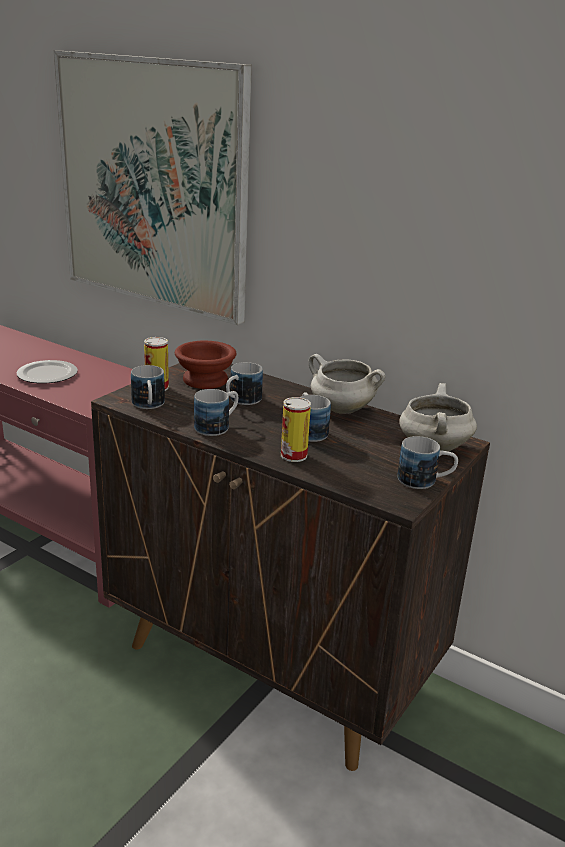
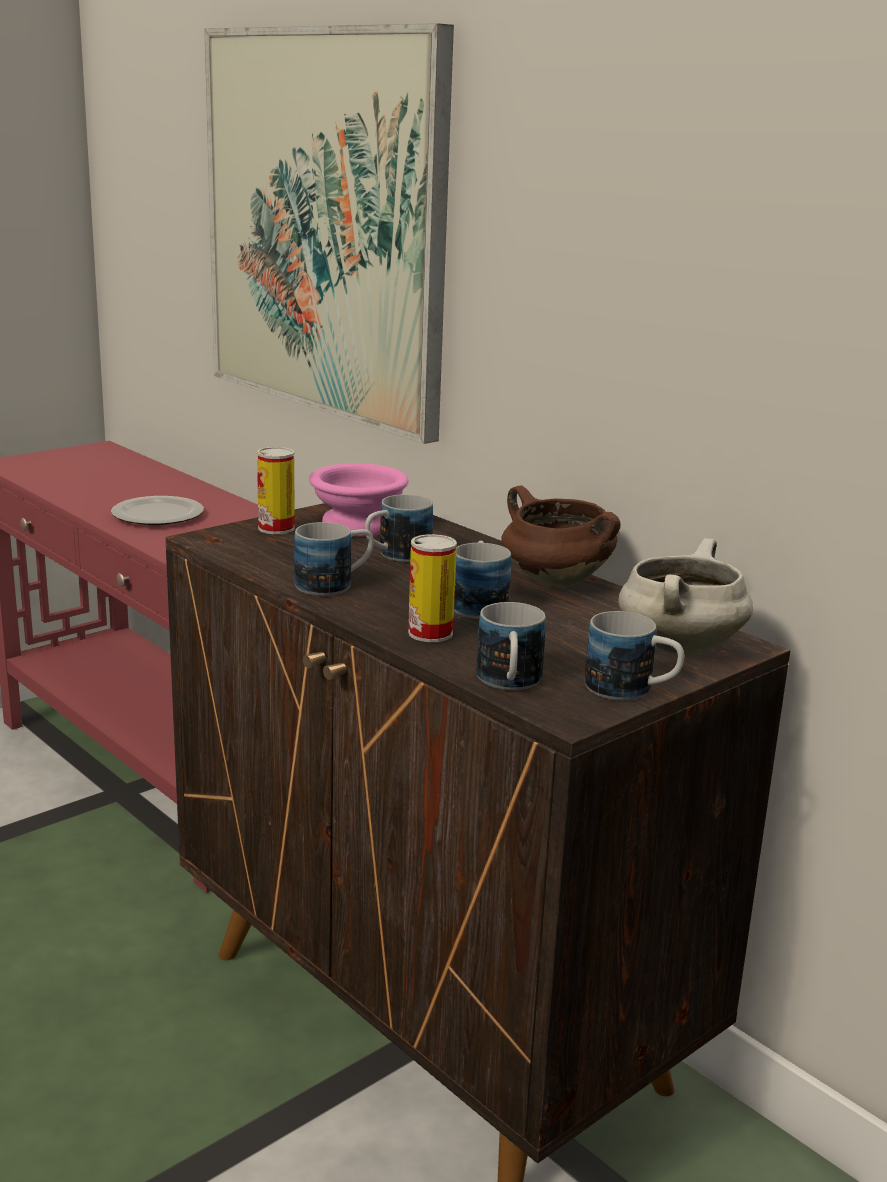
camera: 15 degrees right, 5 degrees down
mug [131,365,165,409] -> mug moved to [476,602,546,690]
brown bowl [175,341,236,389] -> pink bowl [309,463,408,537]
white cooking pot [309,354,386,413] -> brown cooking pot [501,486,621,587]

